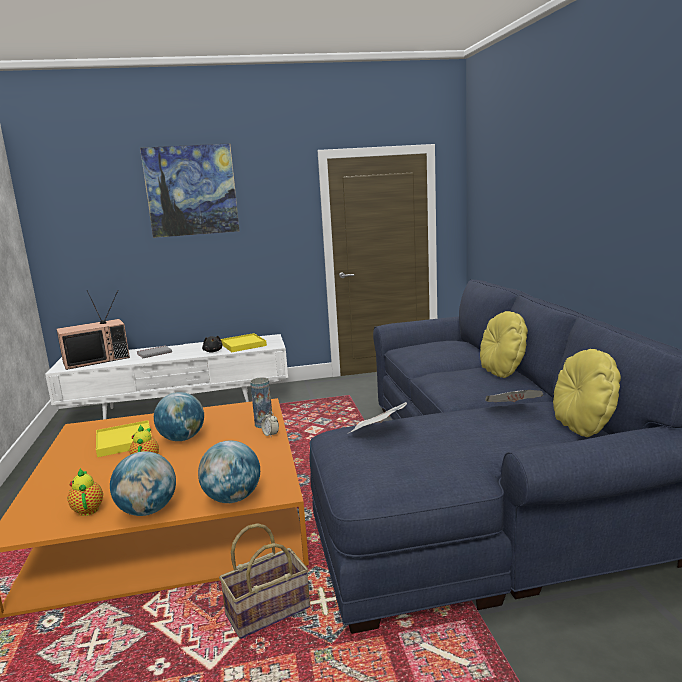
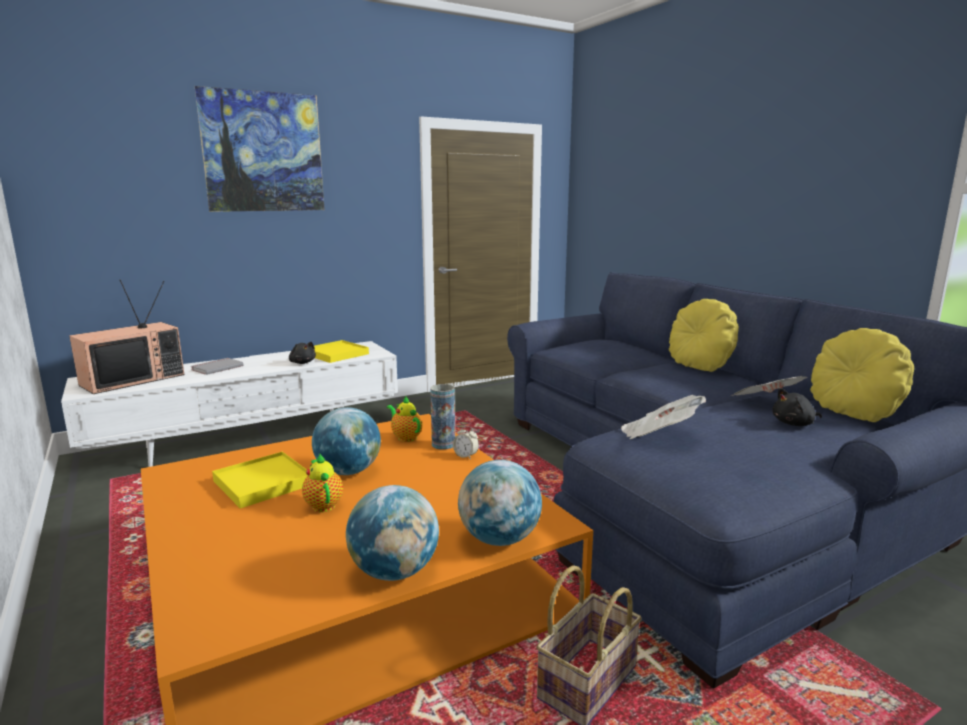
camera: 20 degrees left, 0 degrees up
teapot [68,468,103,516] -> teapot moved to [387,396,423,442]
none -> black plush toy [772,388,822,426]

